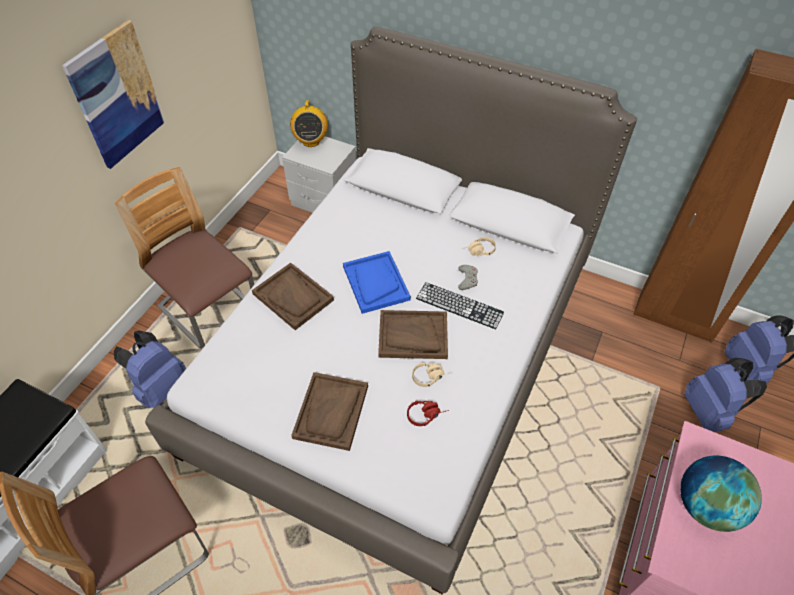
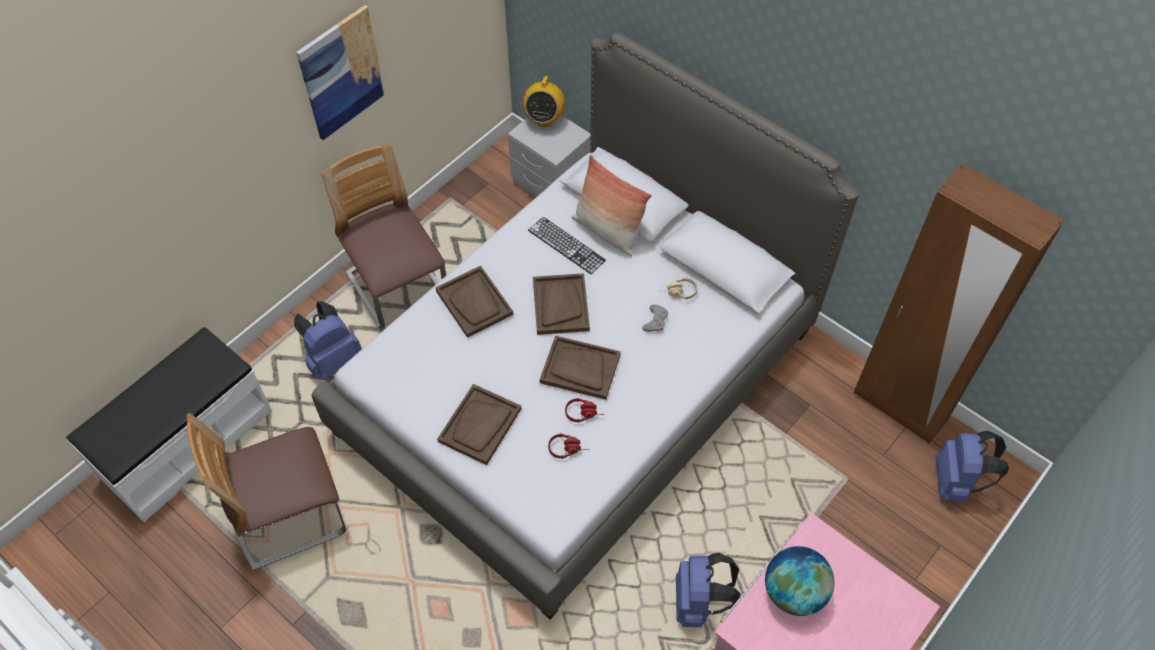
camera: 15 degrees right, 5 degrees up
blue tray [343,251,411,314] -> brown tray [533,273,590,335]
beige headphones [412,363,453,387] -> red headphones [565,398,605,423]
keyboard [416,282,504,329] -> keyboard moved to [528,217,606,274]
blue backpack [684,358,767,432] -> blue backpack moved to [676,553,740,627]
none -> pillow [572,155,652,257]

